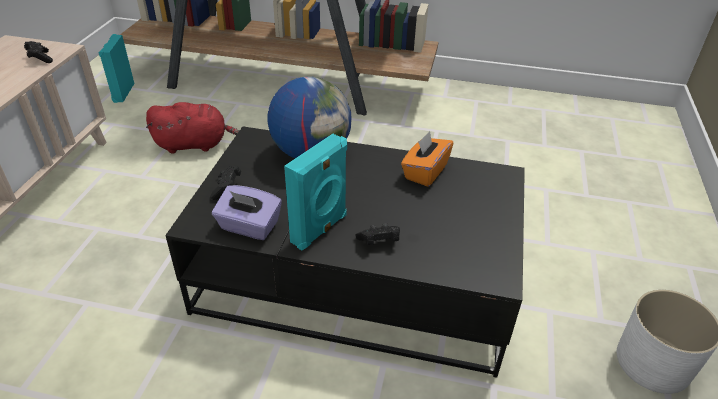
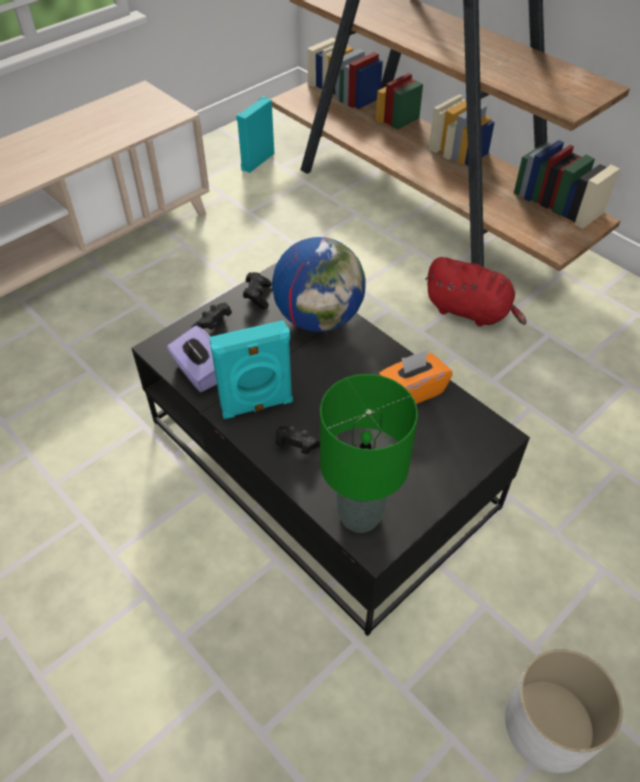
camera: 35 degrees right, 10 degrees up
black game controller [24,41,53,63] -> black game controller moved to [243,272,272,309]
red plush toy [146,102,239,154] -> red plush toy moved to [425,257,527,326]
none -> green table lamp [320,374,418,533]

